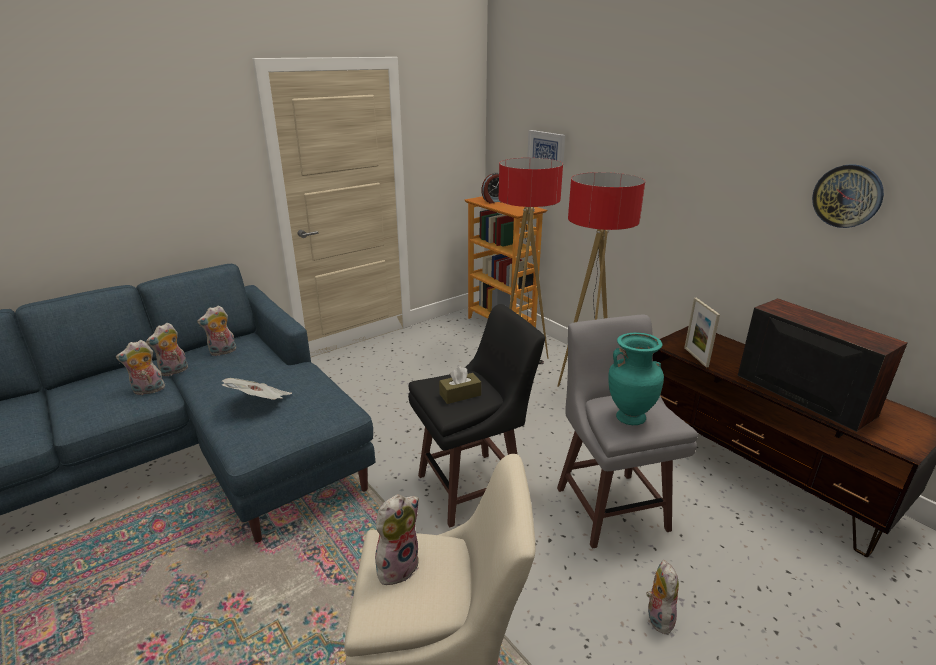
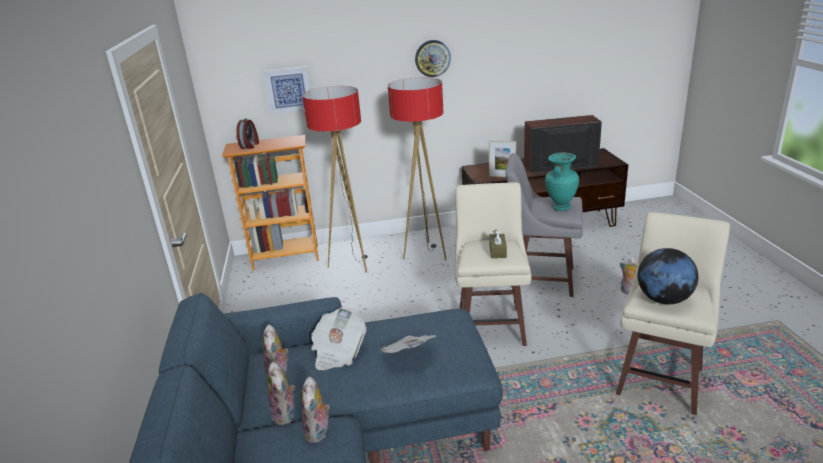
camera: 60 degrees left, 0 degrees up
plush toy [375,494,419,585] -> globe [638,248,698,304]
black stool [408,304,545,528] -> beige stool [455,182,532,346]
wall clock [812,164,884,228] -> wall clock moved to [415,40,451,77]
none -> newspaper [311,307,366,370]

